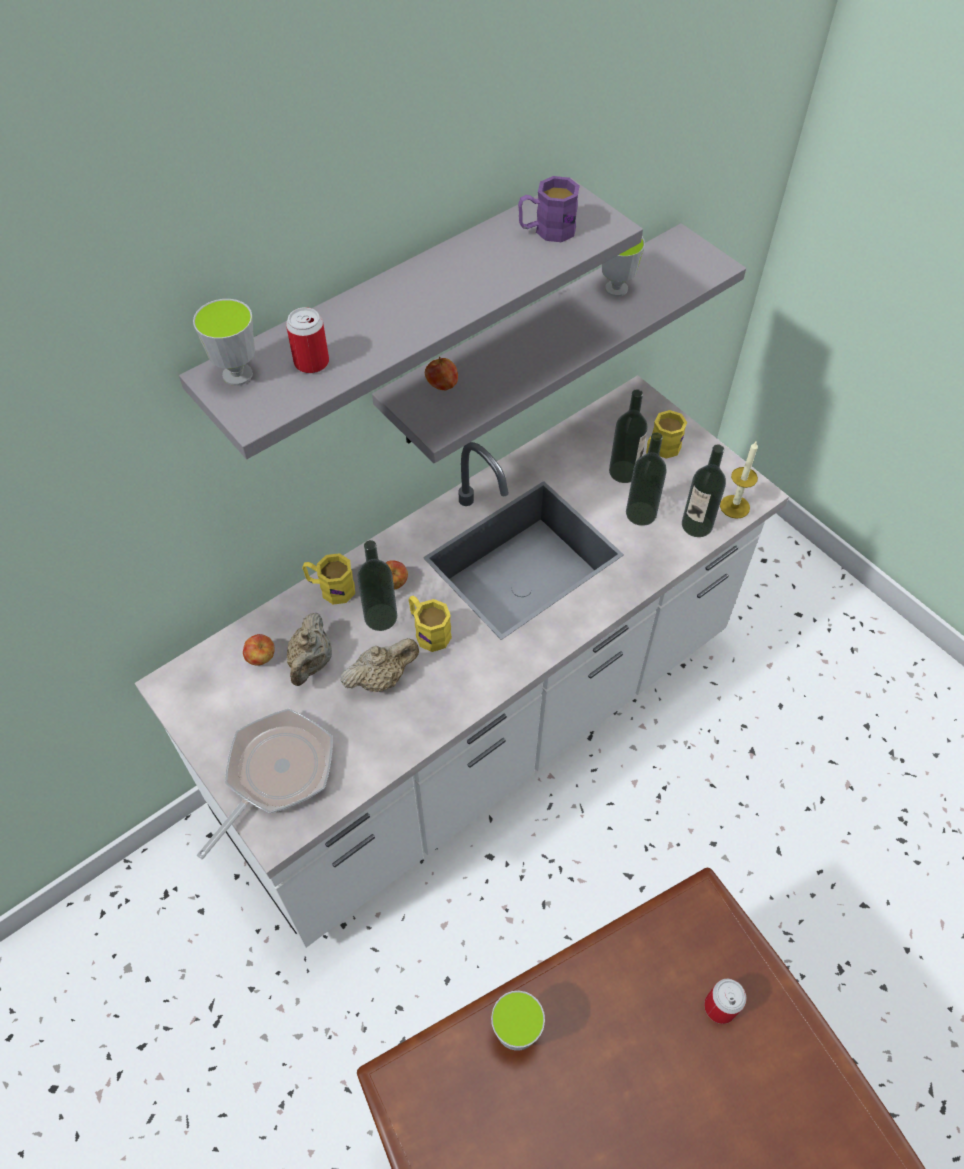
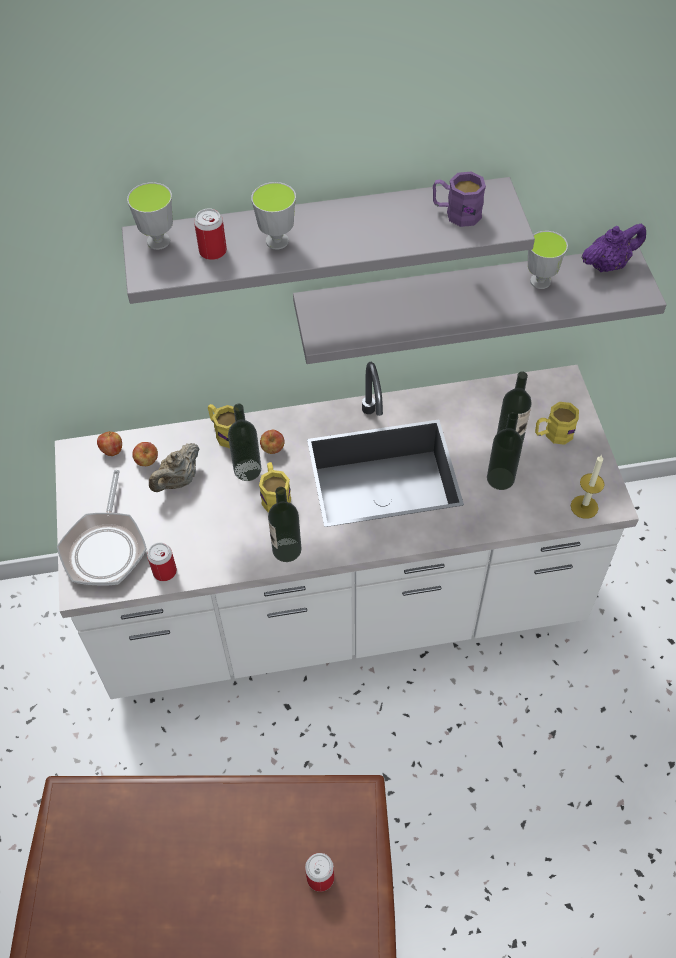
camera: 30 degrees right, 0 degrees up
frying pan [197,708,333,860] -> frying pan turned 120 degrees clockwise [57,470,147,585]
beige teapot [340,638,419,692] -> none
apple [425,356,458,390] -> apple moved to [97,432,122,456]
cup [491,991,545,1051] -> cup moved to [251,182,296,250]
bottle [682,444,726,537] -> bottle moved to [268,487,302,562]
none -> can [147,543,177,581]
none -> purple teapot [581,224,646,272]

